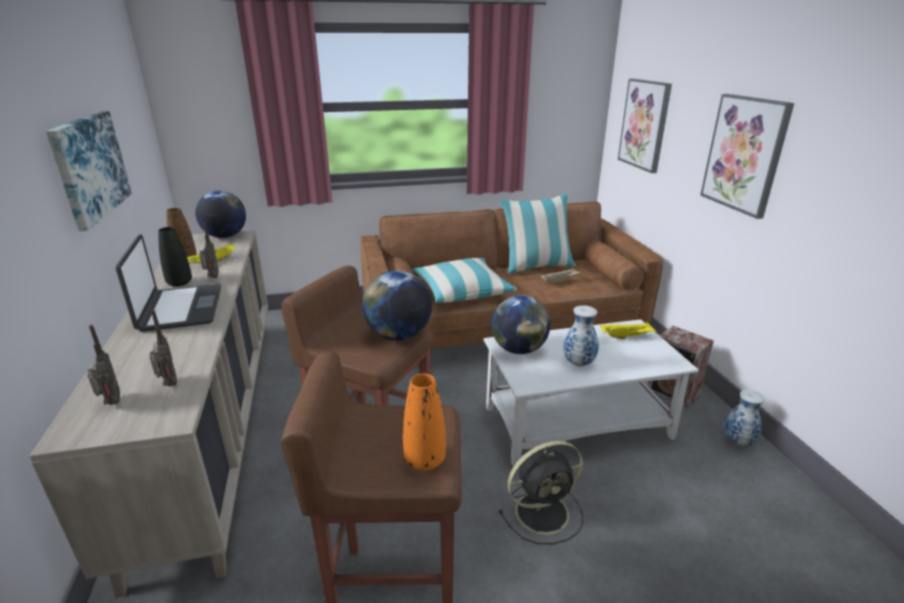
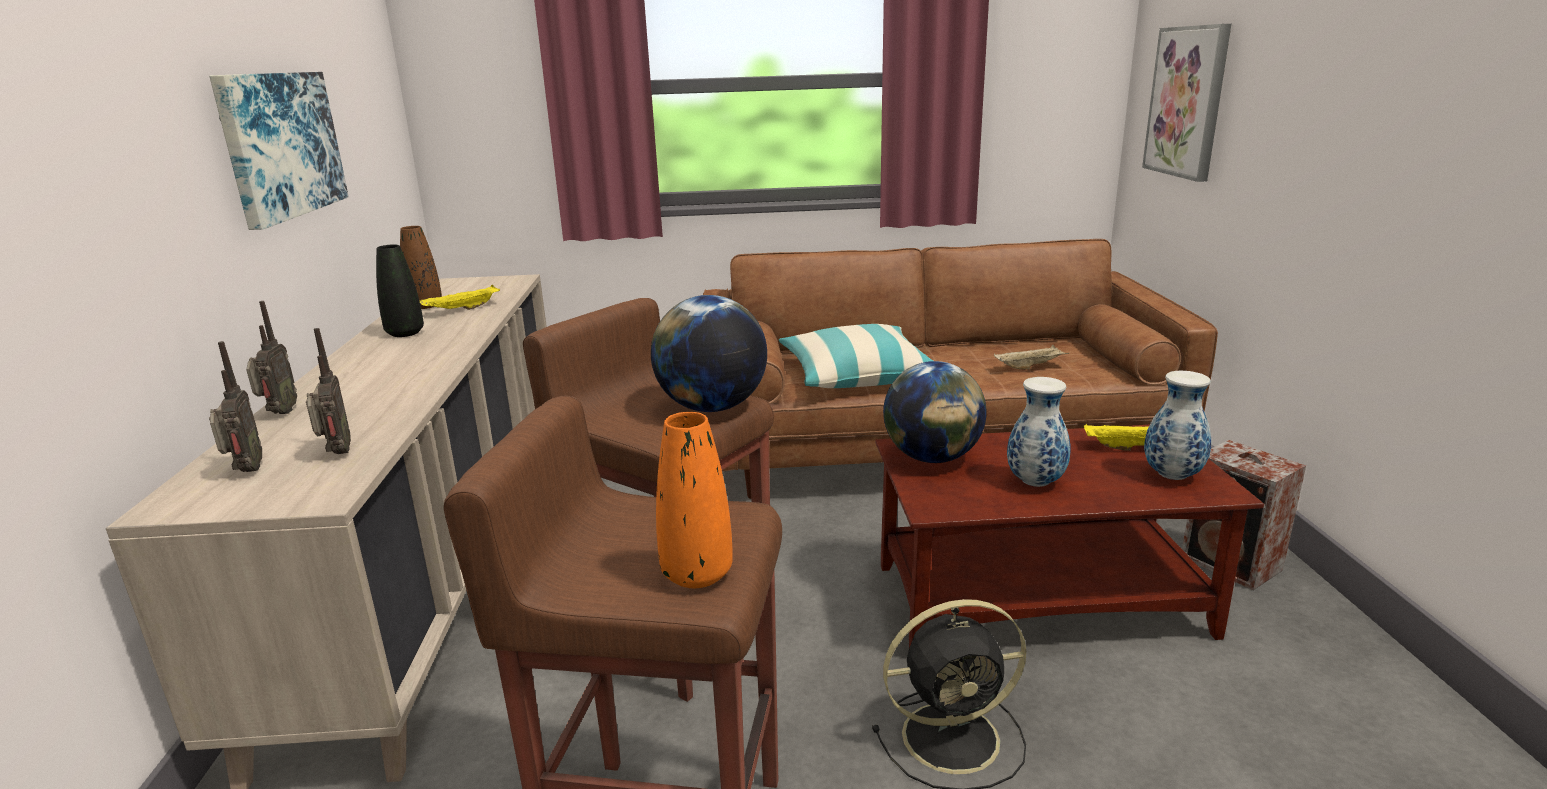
camera: 10 degrees right, 5 degrees down
laptop [116,234,222,332] -> none
globe [195,191,246,238] -> none
radio [199,222,219,278] -> radio moved to [246,301,297,414]
white coffee table [484,319,699,467] -> brown coffee table [875,425,1264,648]
pillow [500,193,576,273] -> none
picture [700,94,794,219] -> none
vase [724,390,765,446] -> vase moved to [1144,371,1211,480]

